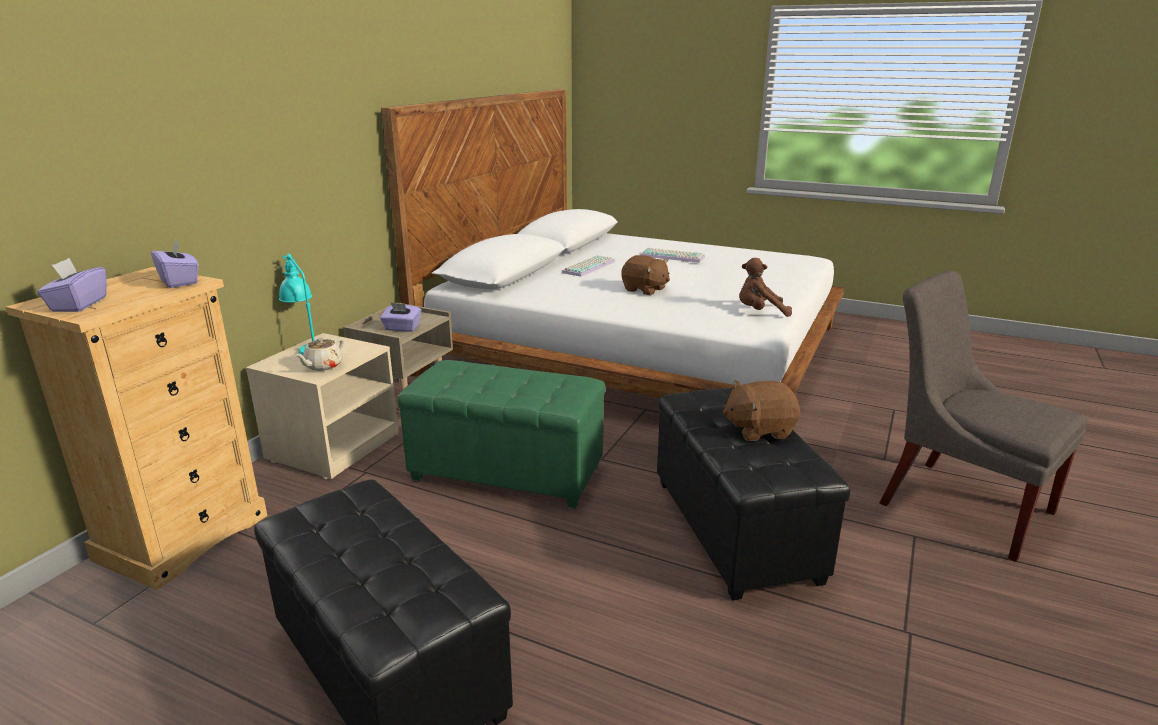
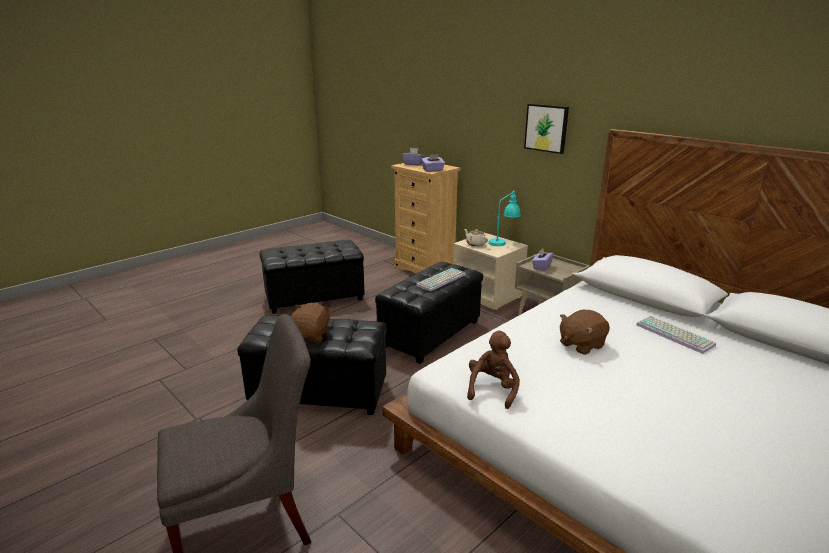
camera: 110 degrees right, 0 degrees up
green ottoman [397,360,605,508] -> black ottoman [375,262,483,364]
keyboard [640,248,705,263] -> keyboard moved to [416,268,466,291]
none -> picture [524,104,569,154]

